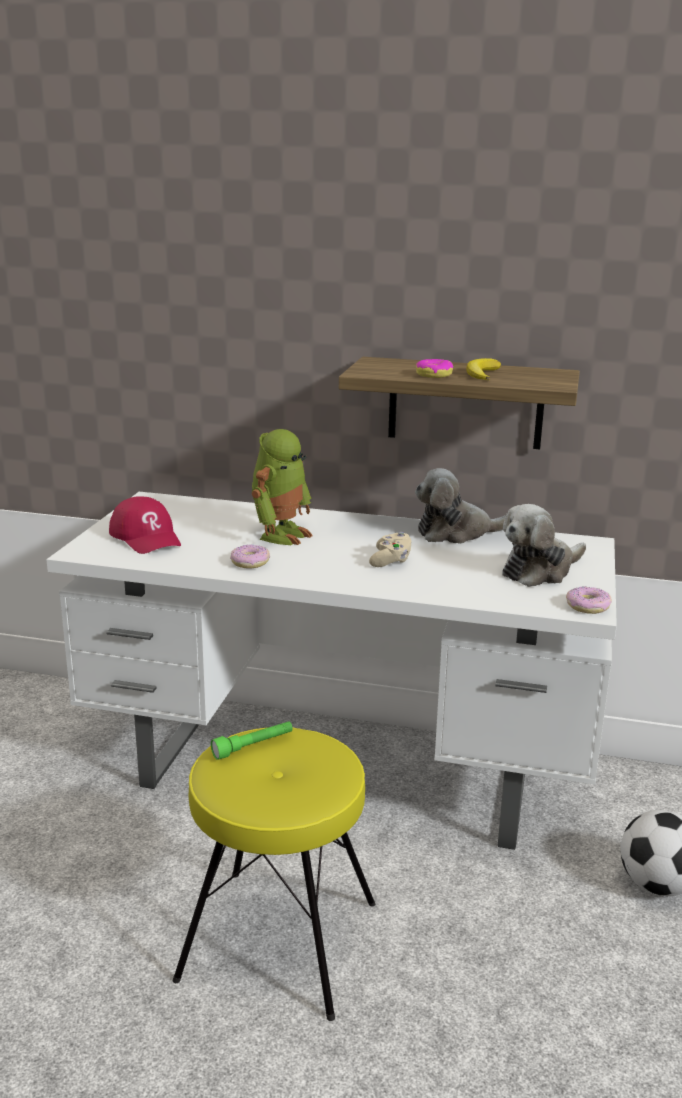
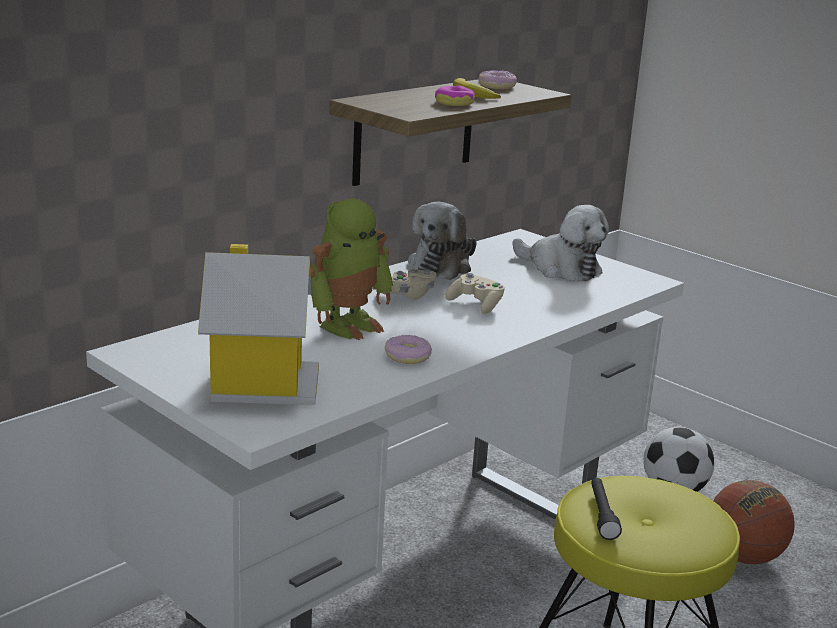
camera: 60 degrees left, 0 degrees up
red cap [109,496,181,554] -> toy house [198,244,319,405]
green flashlight [211,721,293,760] -> black flashlight [591,478,622,540]
toy robot [252,429,313,545] -> toy robot turned 75 degrees clockwise [310,198,394,340]
plush toy [502,504,586,587] -> plush toy turned 45 degrees counterclockwise [513,205,609,281]
donut [566,586,612,614] -> donut moved to [478,70,517,89]
none -> beige game controller [383,269,437,300]
none -> basketball [713,480,795,564]

